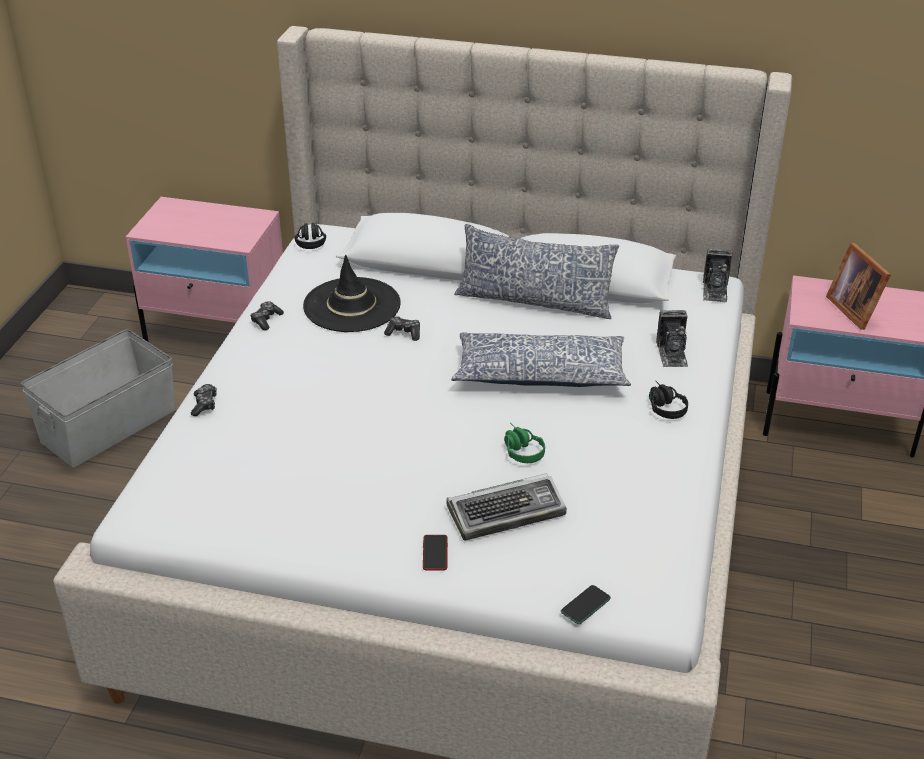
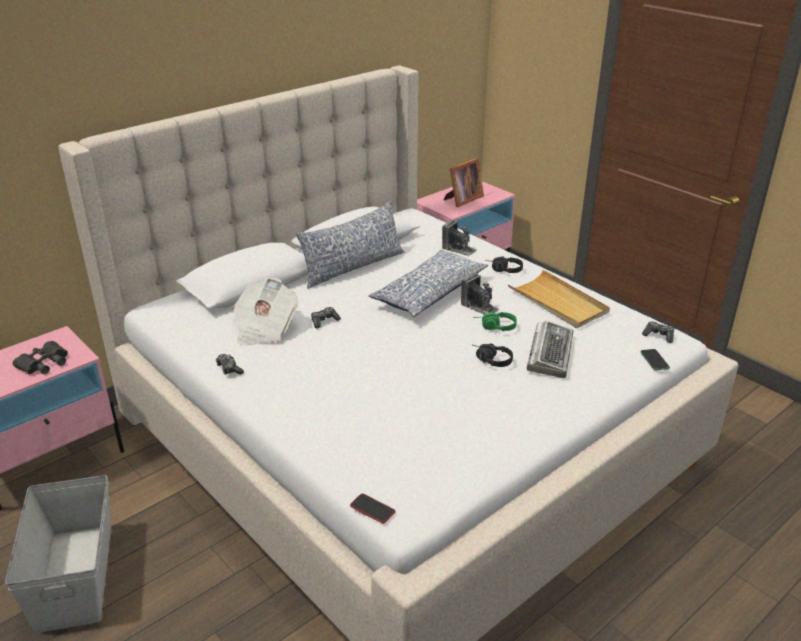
camera: 55 degrees left, 5 degrees down
game controller [191,384,217,416] -> game controller moved to [642,321,674,343]
black headphones [294,223,326,249] -> black headphones moved to [473,344,513,367]
black hat [303,255,401,332] -> newspaper [233,278,298,346]
phone [423,535,448,571] -> phone moved to [350,494,396,524]
camera [703,249,732,302] -> camera moved to [461,273,500,315]
picture frame [826,243,891,330] -> picture frame turned 60 degrees counterclockwise [444,158,484,207]
none -> black binoculars [13,341,68,374]
none -> beige tray [508,270,610,328]

